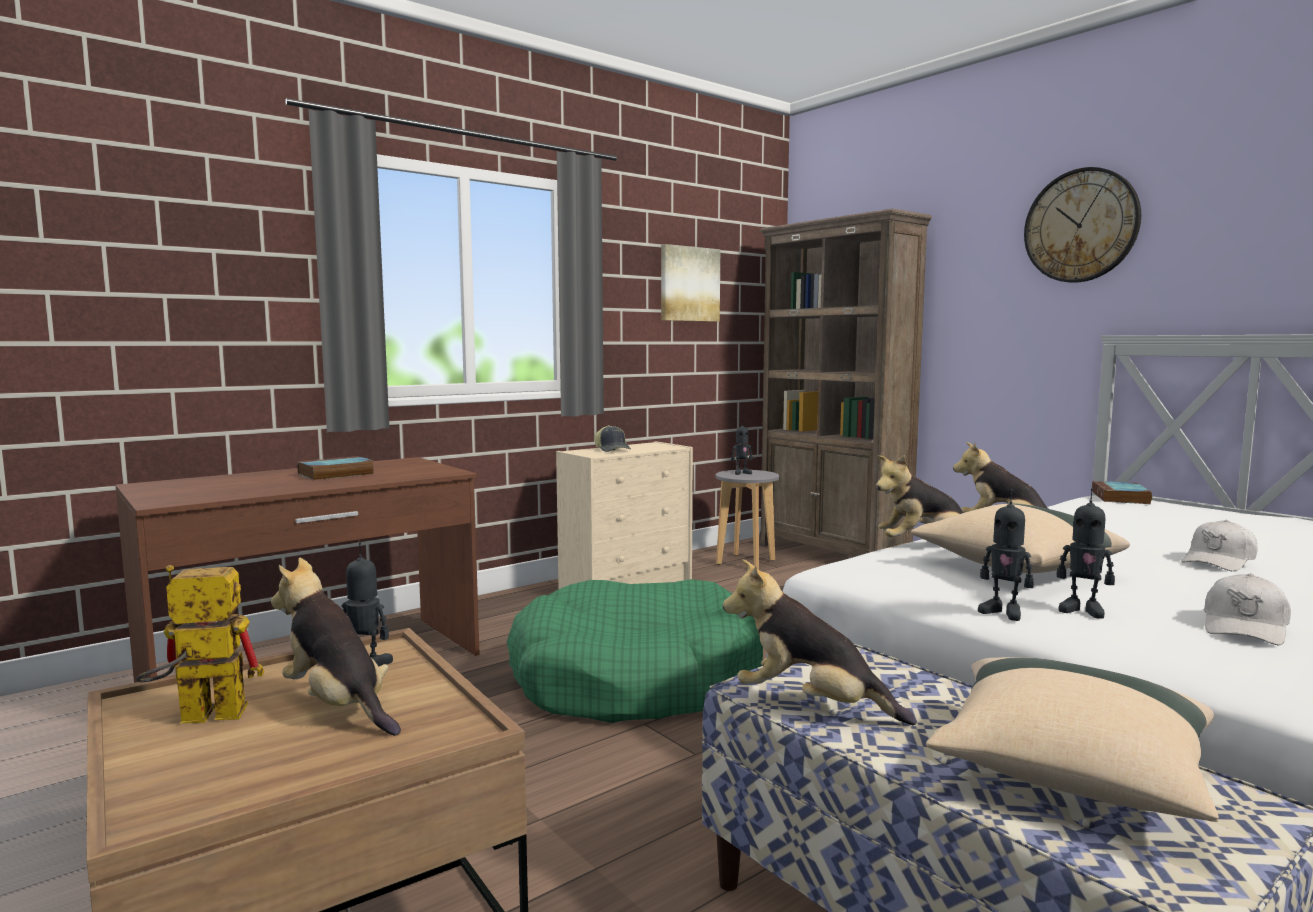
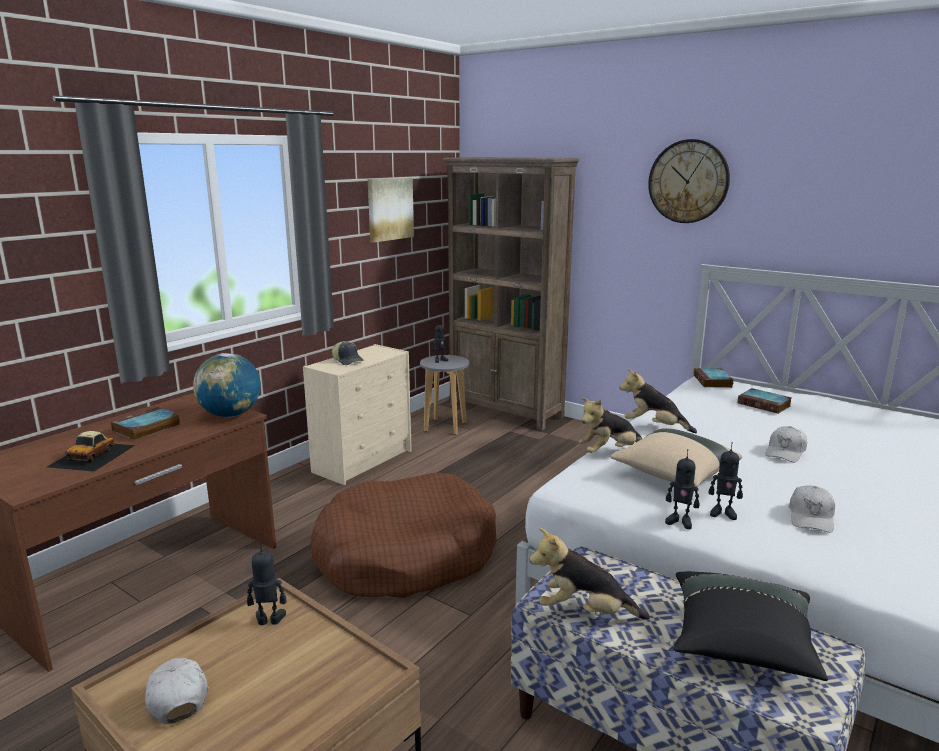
camera: 15 degrees left, 10 degrees up
toy robot [136,565,264,723] -> white cap [145,658,209,724]
plush toy [271,558,401,736] -> none
green dog bed [507,579,763,723] -> brown dog bed [311,473,497,598]
beige pillow [926,657,1219,822] -> black pillow [674,571,828,681]
none -> toy car [47,431,136,472]
none -> globe [193,353,261,417]
none -> book [738,388,791,414]

